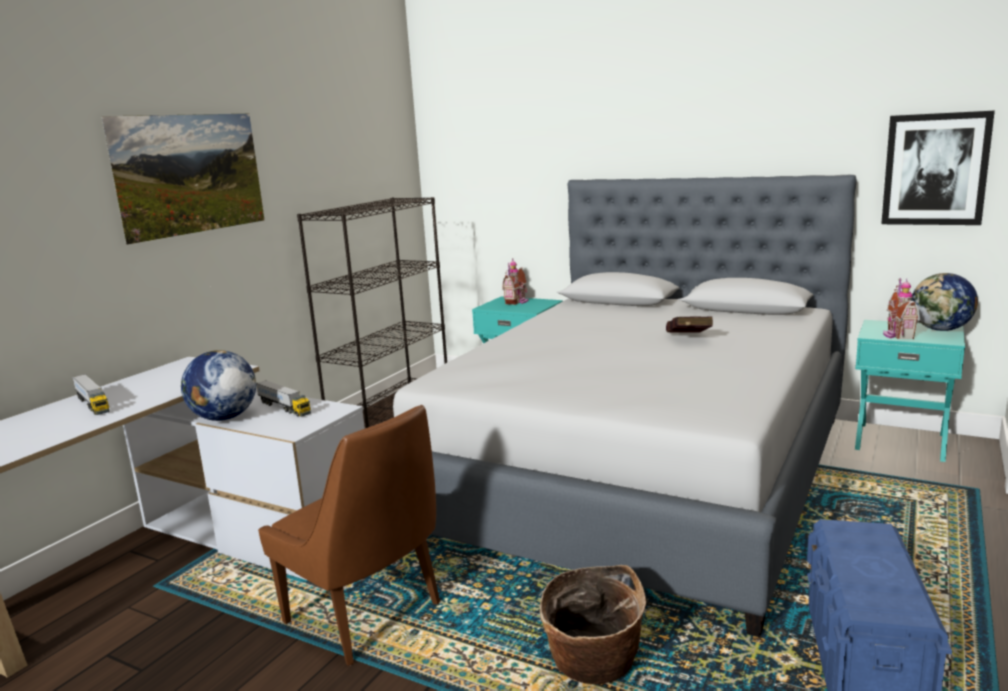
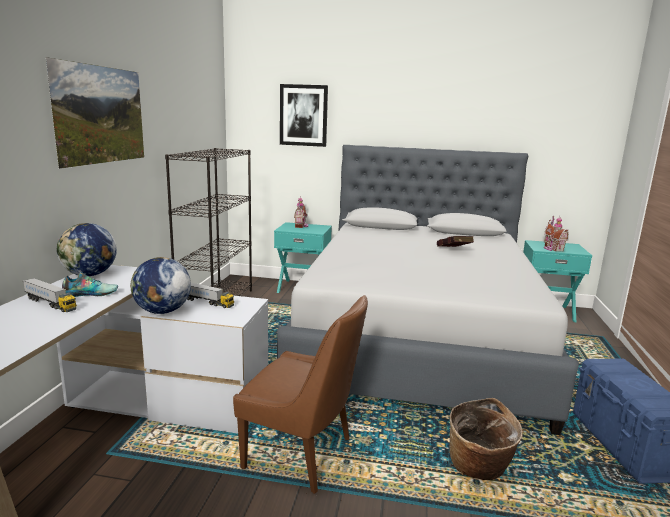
camera: 20 degrees left, 0 degrees up
picture [881,111,995,225] -> picture moved to [280,84,328,147]
globe [911,273,978,331] -> globe moved to [57,223,117,276]
none -> shoe [62,272,118,297]

